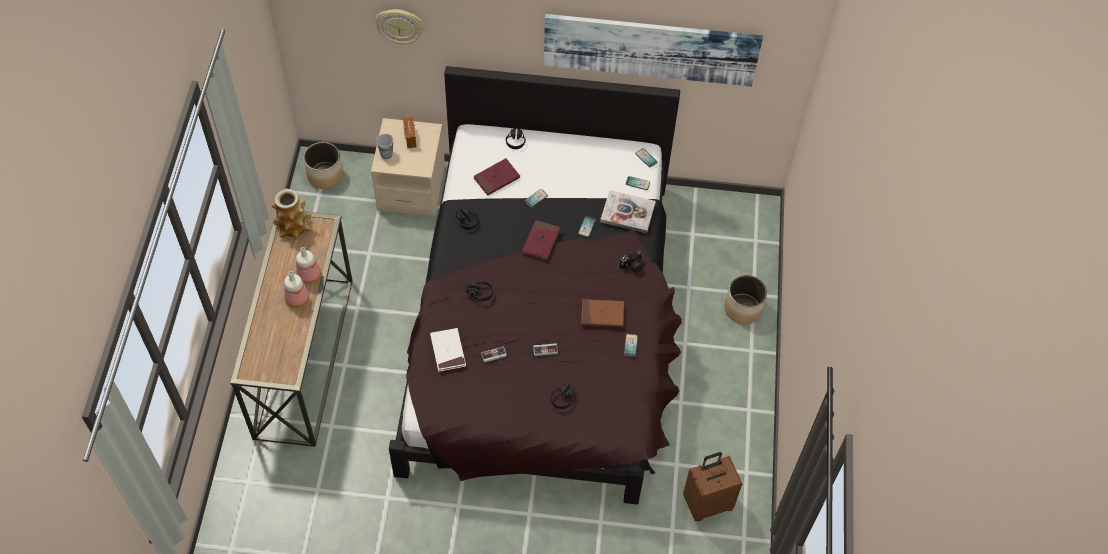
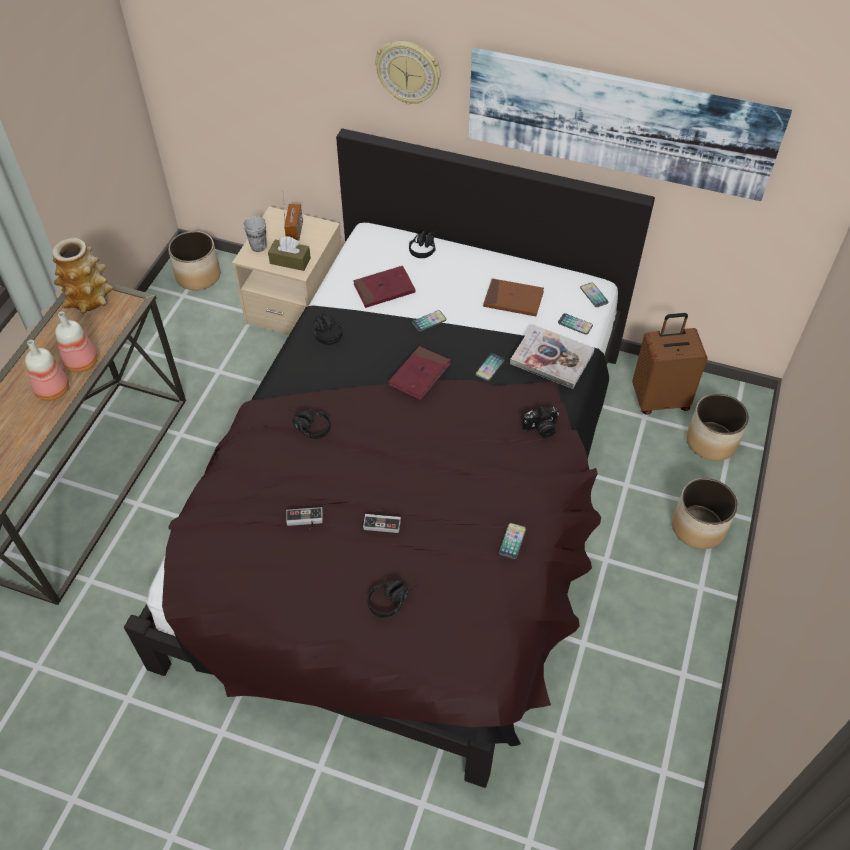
camera: 15 degrees right, 5 degrees down
wall clock [375,9,424,45] -> wall clock moved to [375,41,441,105]
white book [430,328,466,372] -> none
brown book [581,299,624,327] -> brown book moved to [483,278,544,316]
brown suitcase [683,452,742,521] -> brown suitcase moved to [632,313,708,415]
none -> brown tissue box [268,236,311,271]
none -> planter [687,394,749,461]

